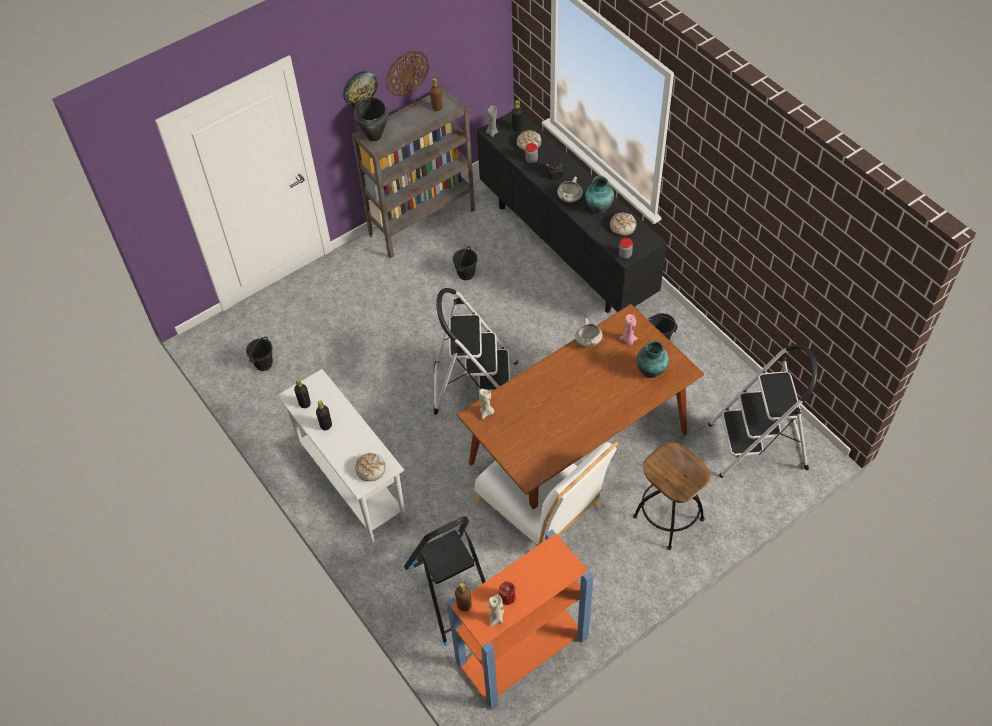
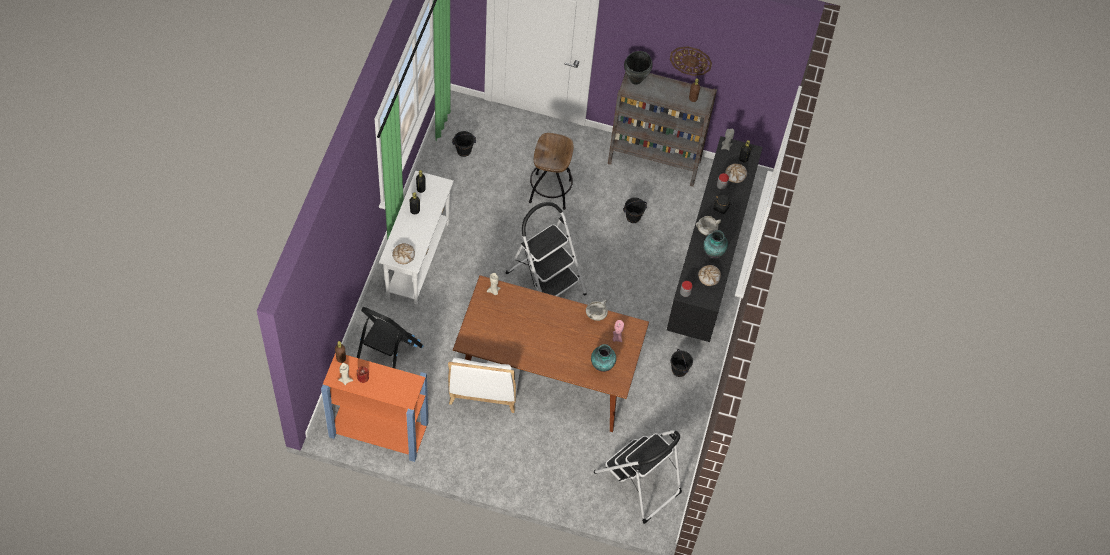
camera: 45 degrees right, 5 degrees up
wall clock [343,71,378,107] -> none
brown stool [633,442,711,550] -> brown stool moved to [529,133,574,210]

